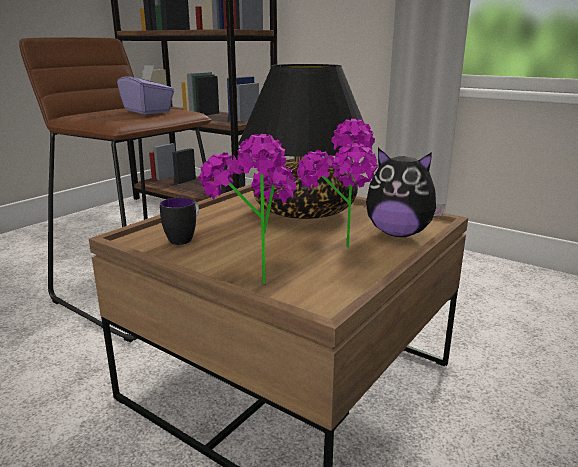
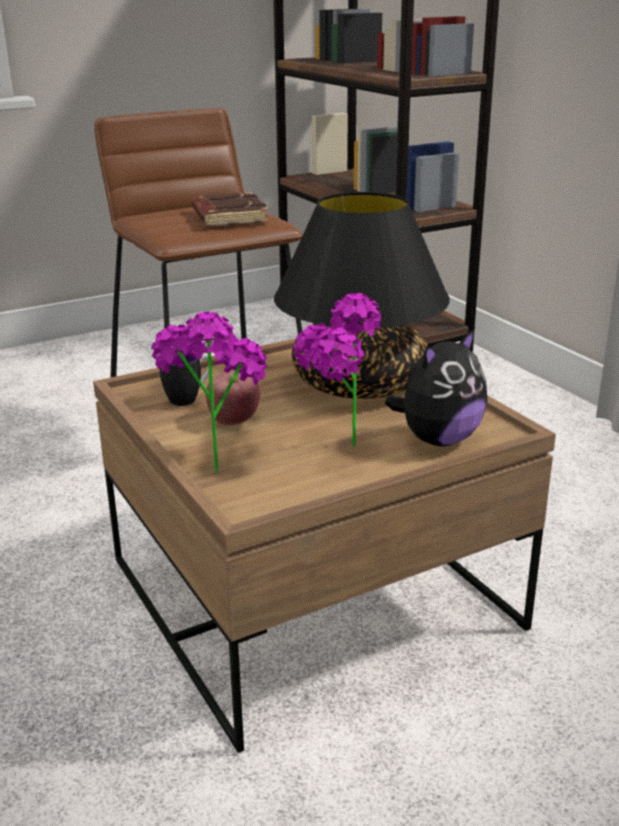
camera: 25 degrees right, 5 degrees up
purple tissue box [117,65,174,114] -> brown book [192,192,268,227]
plush toy [366,148,445,237] -> plush toy turned 90 degrees counterclockwise [385,328,488,446]
none -> apple [205,372,260,425]

